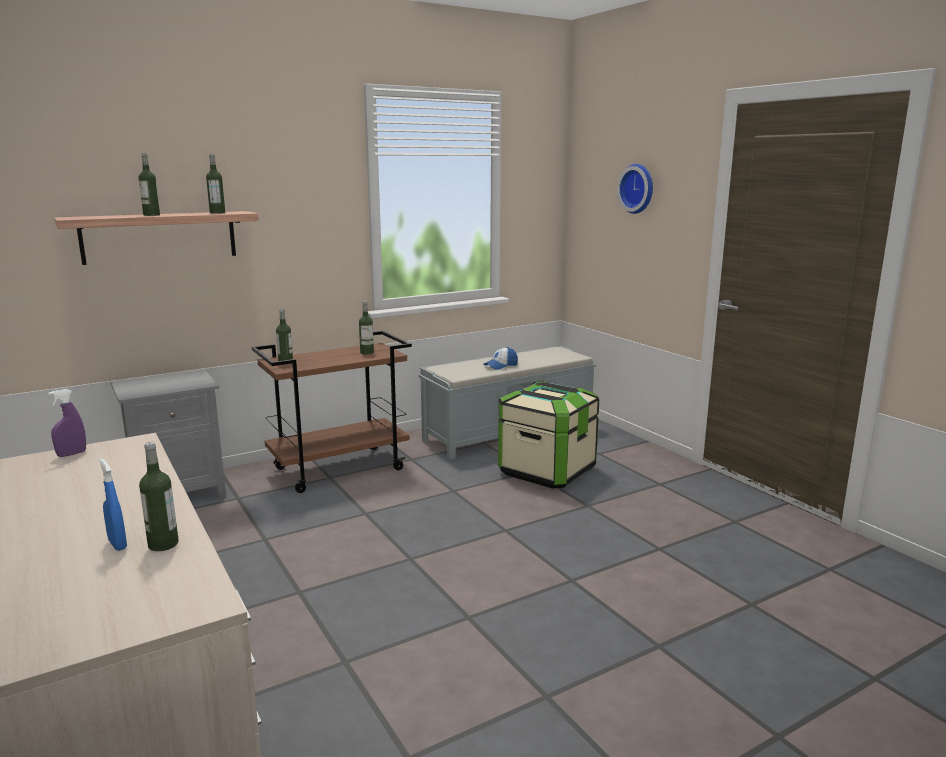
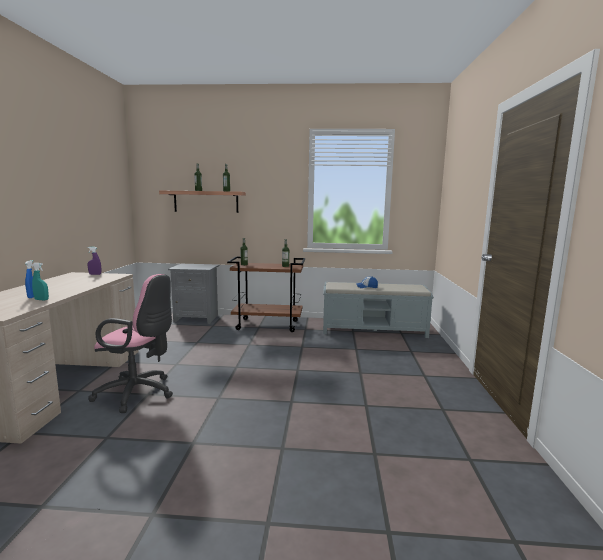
camera: 35 degrees right, 5 degrees down
bottle [139,442,179,551] -> turquoise spray bottle [32,263,49,301]
storage box [498,381,599,489] -> none
wall clock [617,164,653,214] -> none
none -> pink office chair [88,274,173,413]

